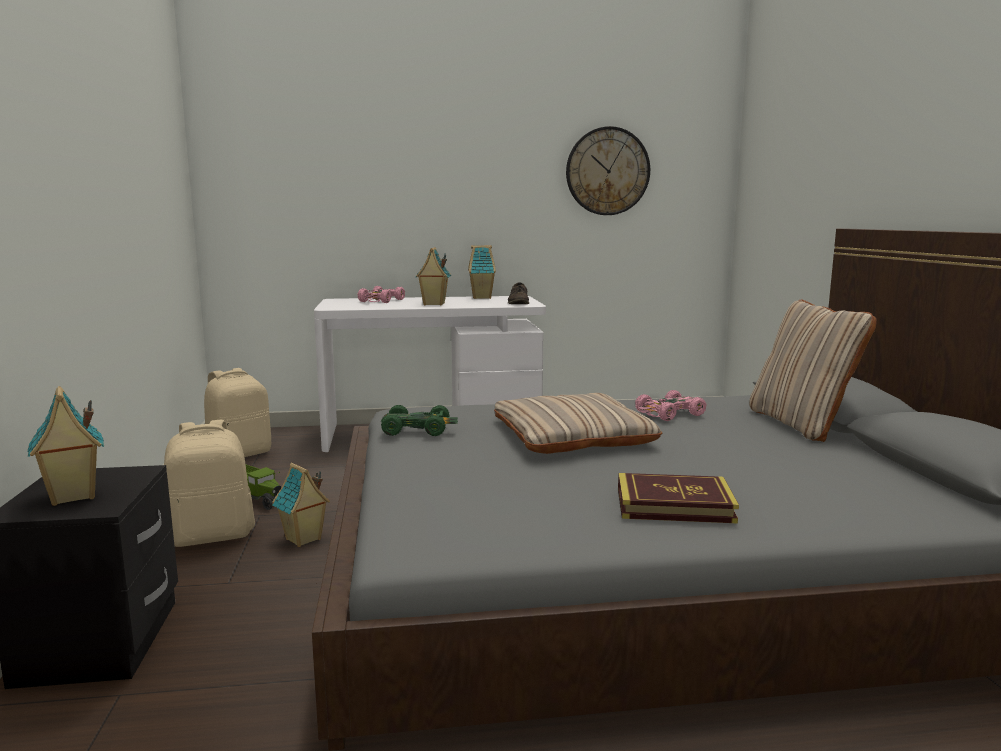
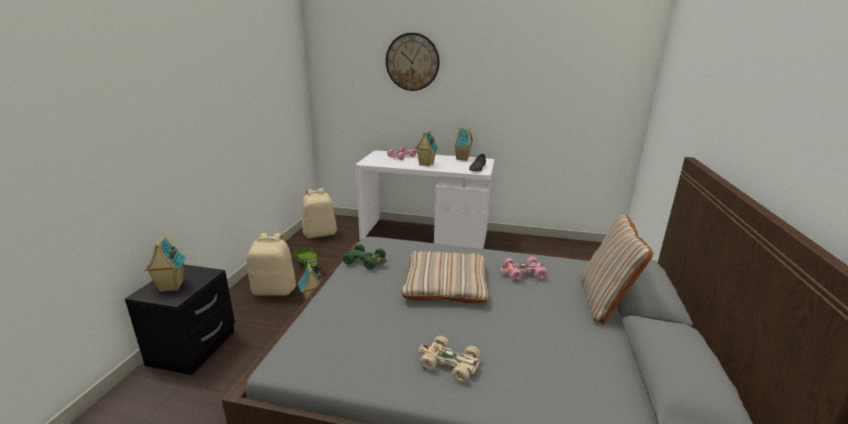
camera: 20 degrees right, 10 degrees up
wall clock [566,126,650,215] -> wall clock moved to [386,33,440,91]
book [618,473,739,523] -> beige toy car [419,336,480,383]

